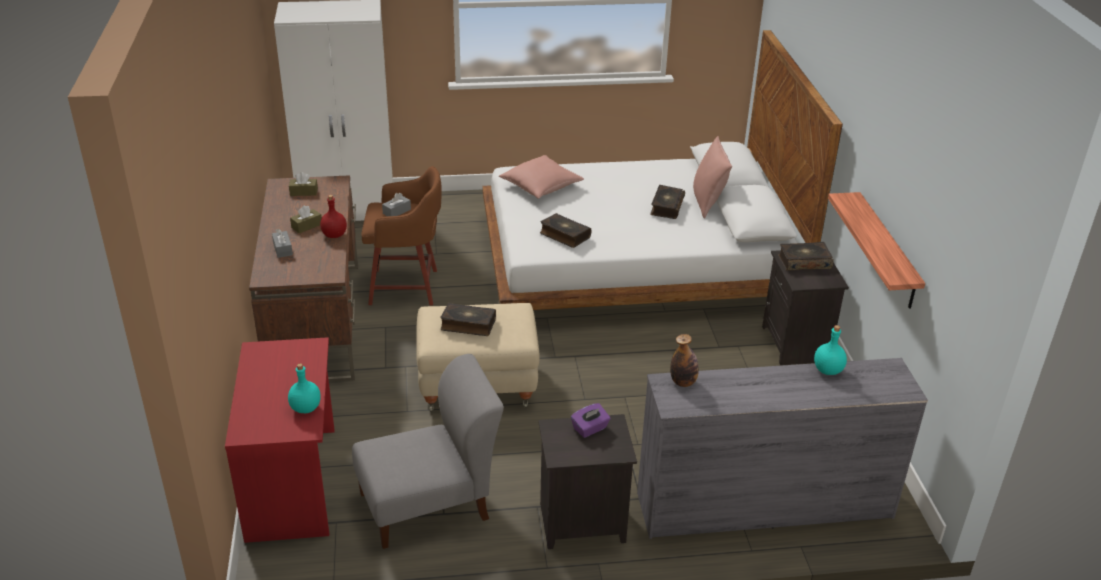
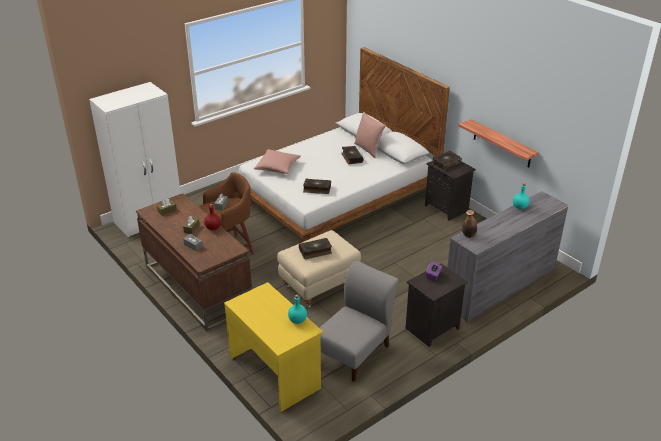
camera: 30 degrees left, 0 degrees up
red desk [225,337,335,543] -> yellow desk [224,282,323,412]

